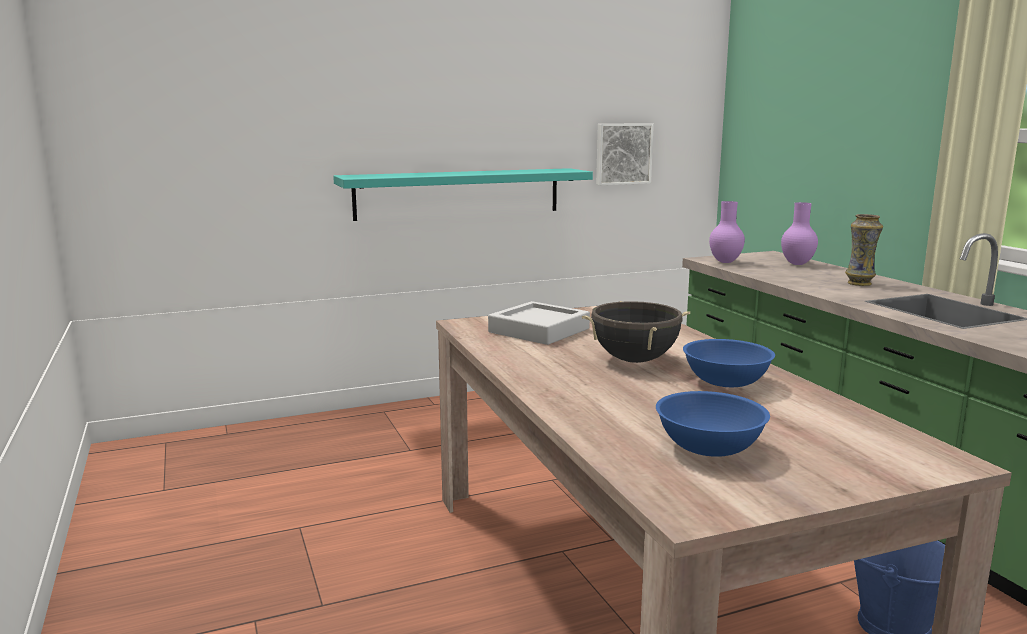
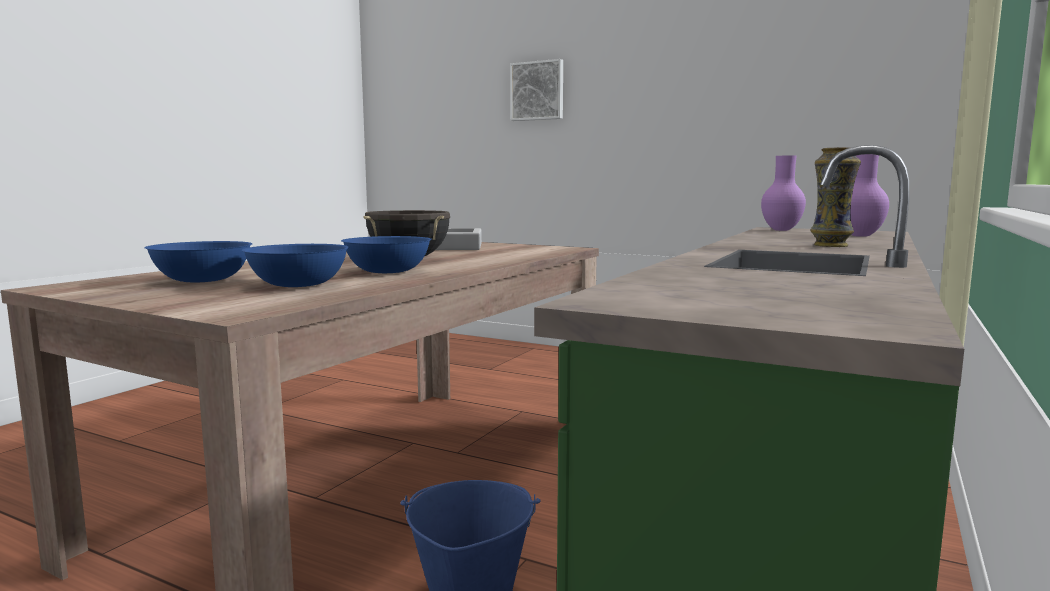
camera: 50 degrees right, 5 degrees down
turquoise shelf [333,168,593,221] -> none
picture [596,123,654,185] -> picture moved to [510,59,563,121]
none -> blue bowl [241,244,349,287]

